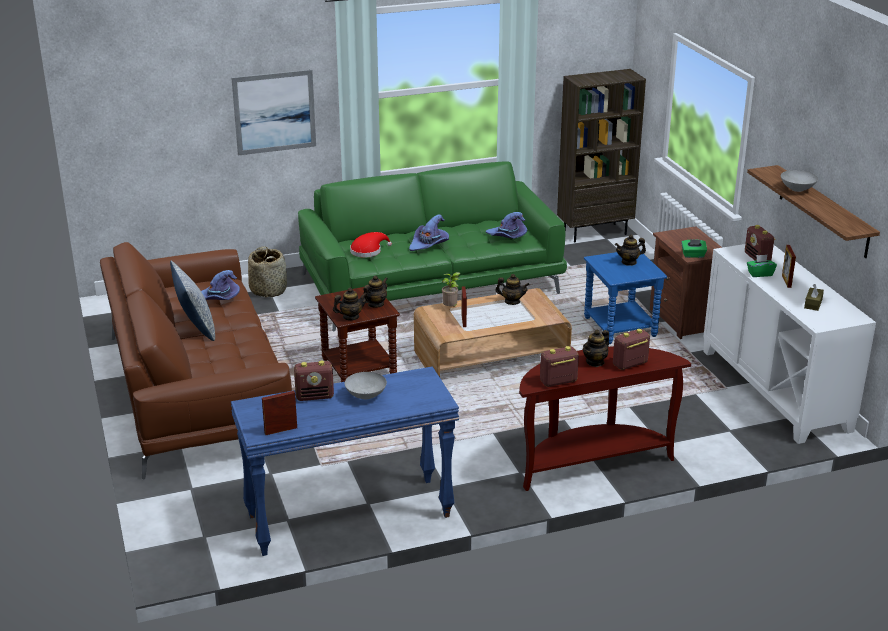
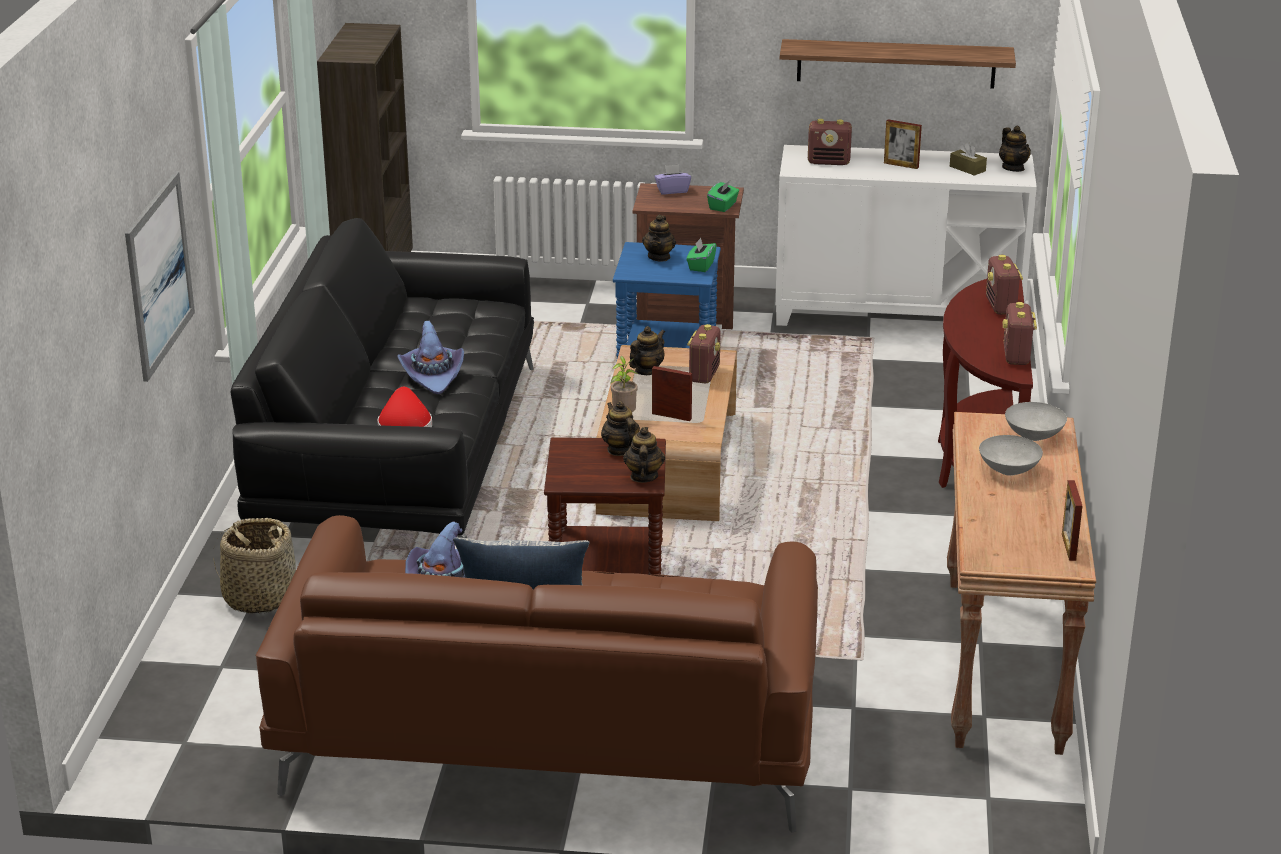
camera: 65 degrees left, 0 degrees up
blue console table [231,366,459,556] -> brown console table [947,412,1096,755]
radio [294,361,334,401] -> radio moved to [687,324,721,383]
green sofa [298,161,567,331] -> black sofa [231,218,534,538]
purple hat [486,212,527,239] -> none
teapot [583,330,609,367] -> teapot moved to [999,126,1031,172]
green tissue box [747,255,777,277] -> green tissue box moved to [686,238,717,272]
grey bowl [781,170,818,192] -> grey bowl moved to [1005,402,1067,441]
none -> purple tissue box [654,165,691,194]

